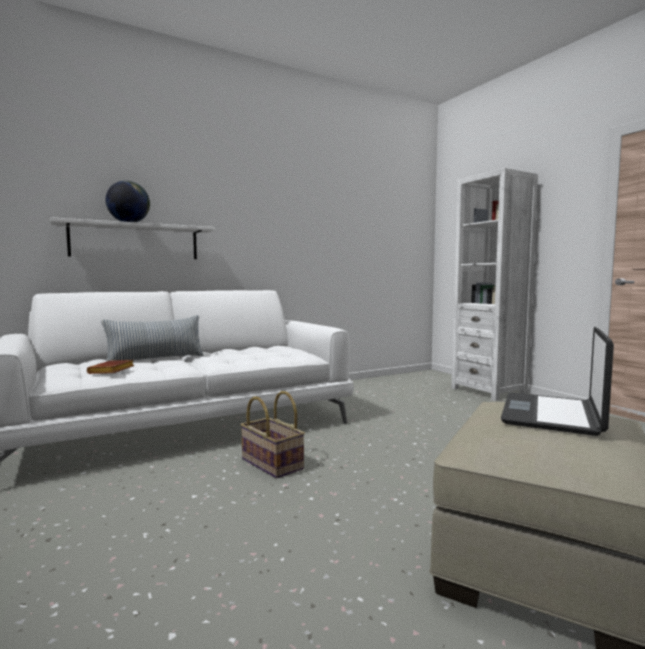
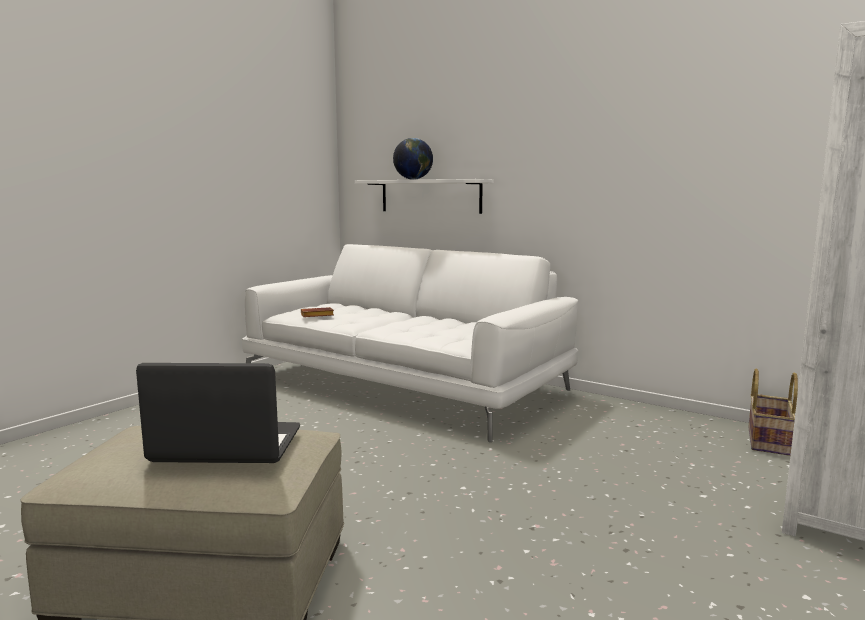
camera: 65 degrees right, 5 degrees up
pillow [101,315,204,361] -> none
basket [240,391,305,479] -> basket moved to [748,368,798,456]

